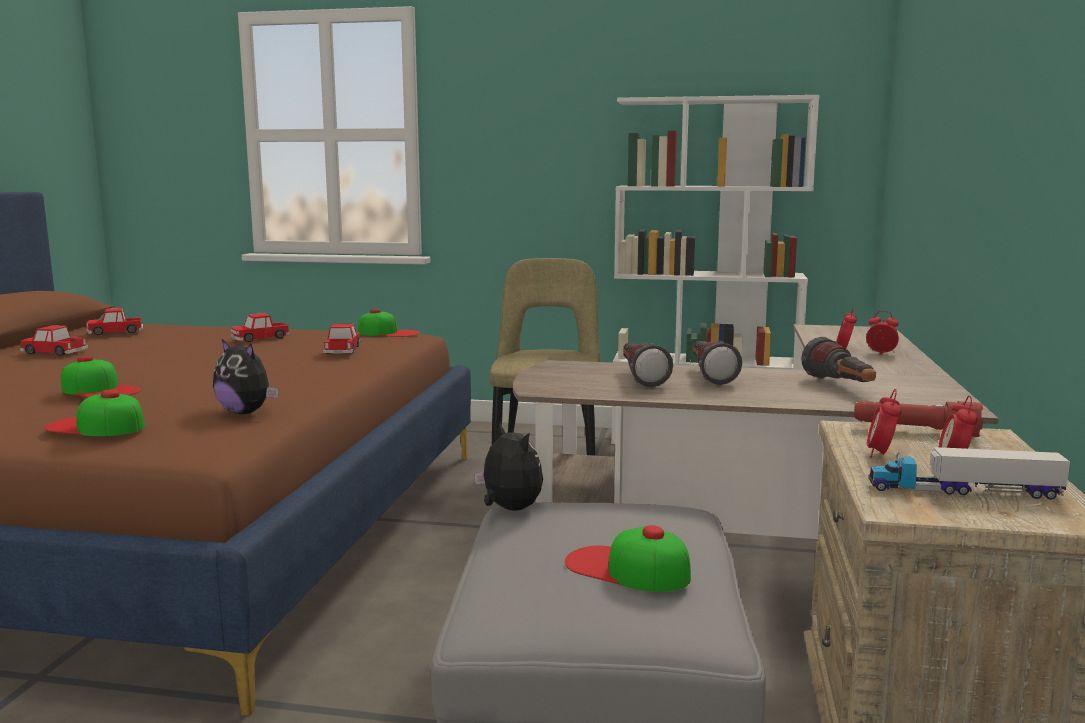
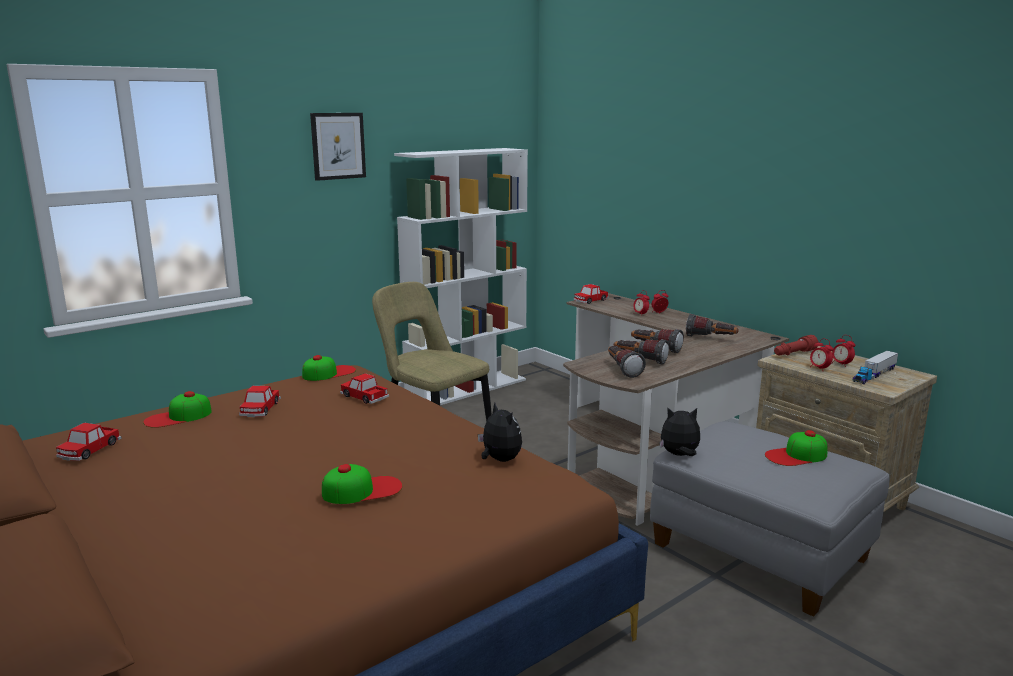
camera: 50 degrees left, 5 degrees up
toy car [20,325,88,356] -> toy car moved to [574,284,609,304]
cap [44,389,145,436] -> cap moved to [143,391,212,428]
plush toy [213,339,278,414] -> plush toy turned 105 degrees counterclockwise [478,402,522,462]
none -> picture [310,113,366,181]
none -> flashlight [608,346,646,378]

